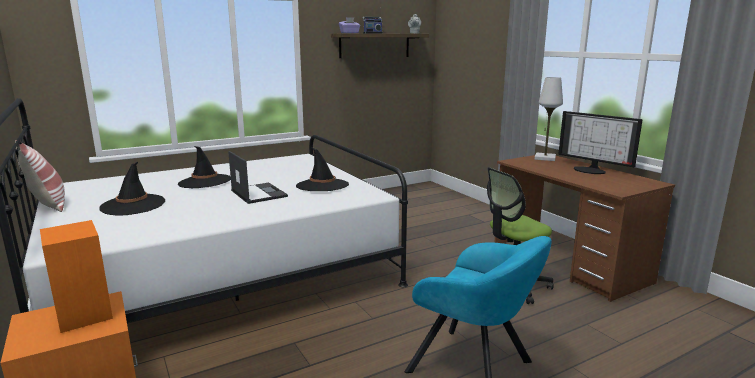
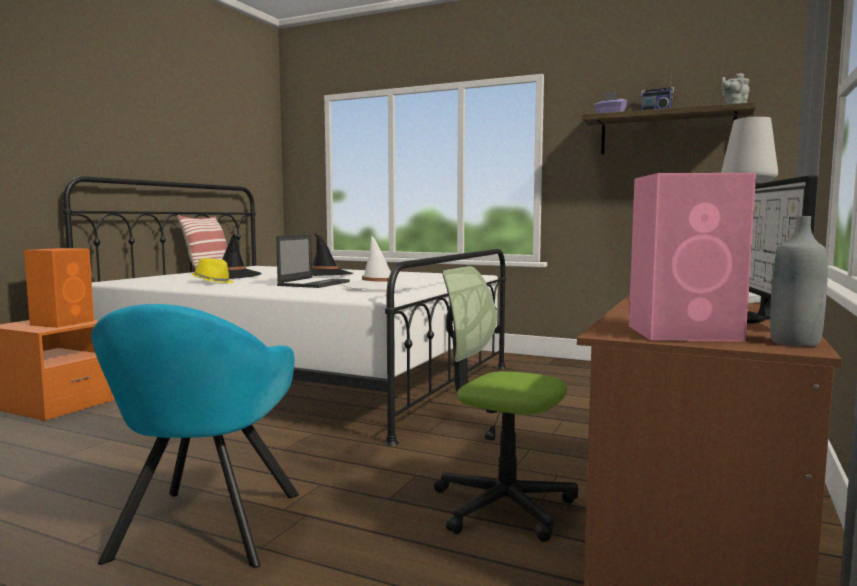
camera: 55 degrees right, 10 degrees down
black hat [296,147,349,191] -> white hat [344,236,413,290]
none -> yellow hat [191,258,234,283]
none -> pink speaker [629,173,756,342]
none -> grey bottle [770,216,828,347]

